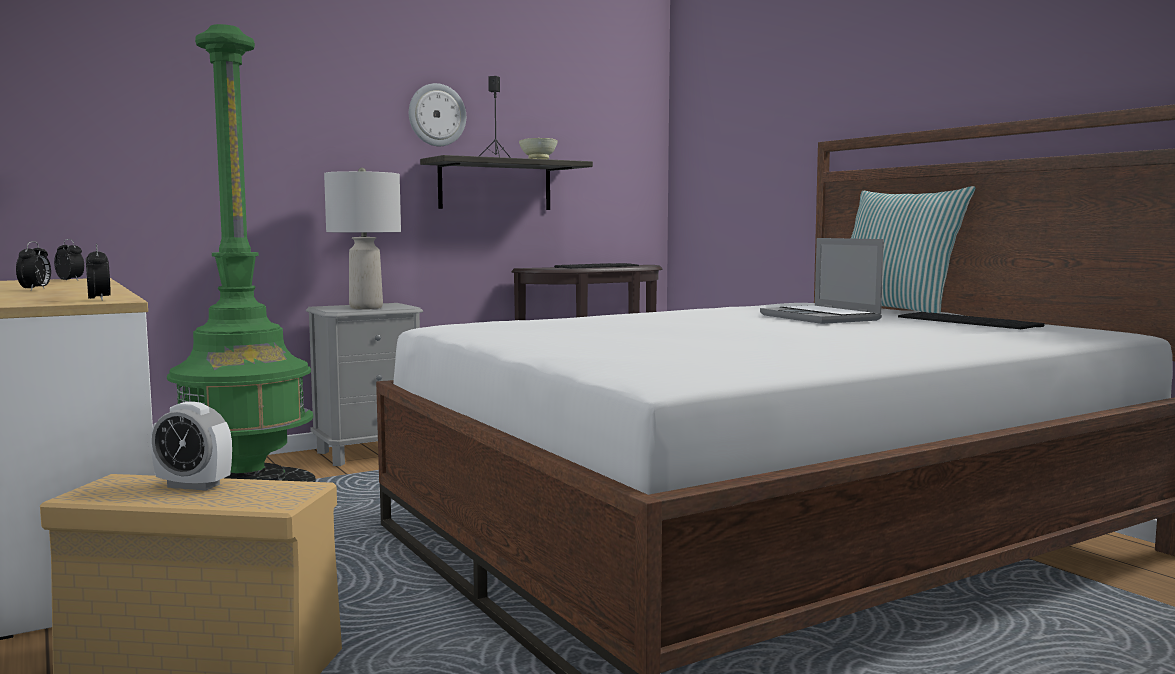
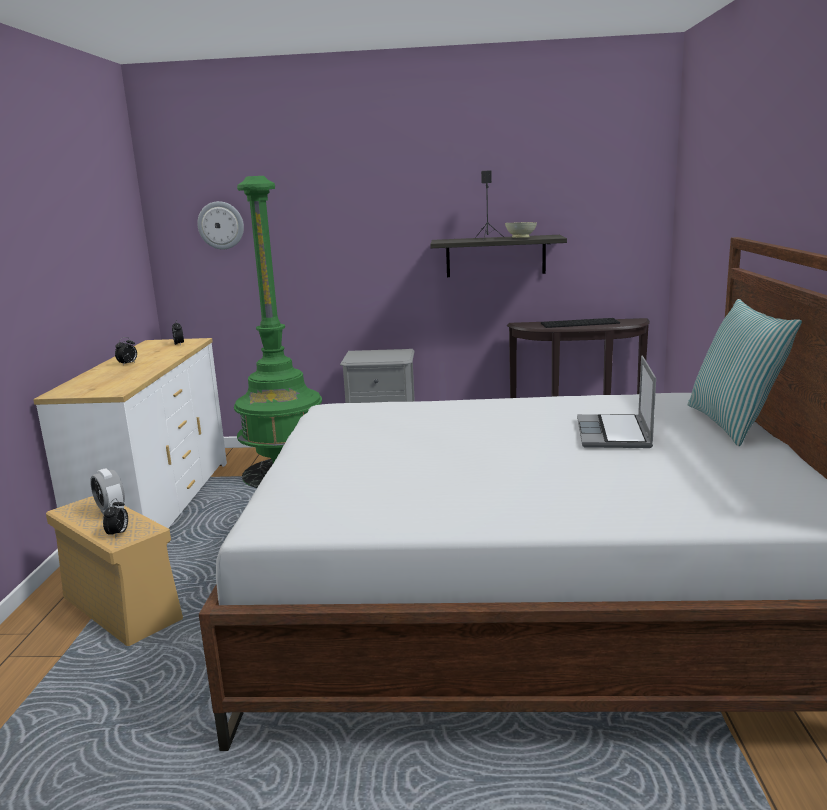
camera: 35 degrees right, 10 degrees up
alarm clock [86,244,111,301] -> alarm clock moved to [103,498,128,539]
grey table lamp [324,168,401,309] -> none
wall clock [409,83,466,146] -> wall clock moved to [197,201,244,249]
keyboard [898,312,1045,329] -> none

